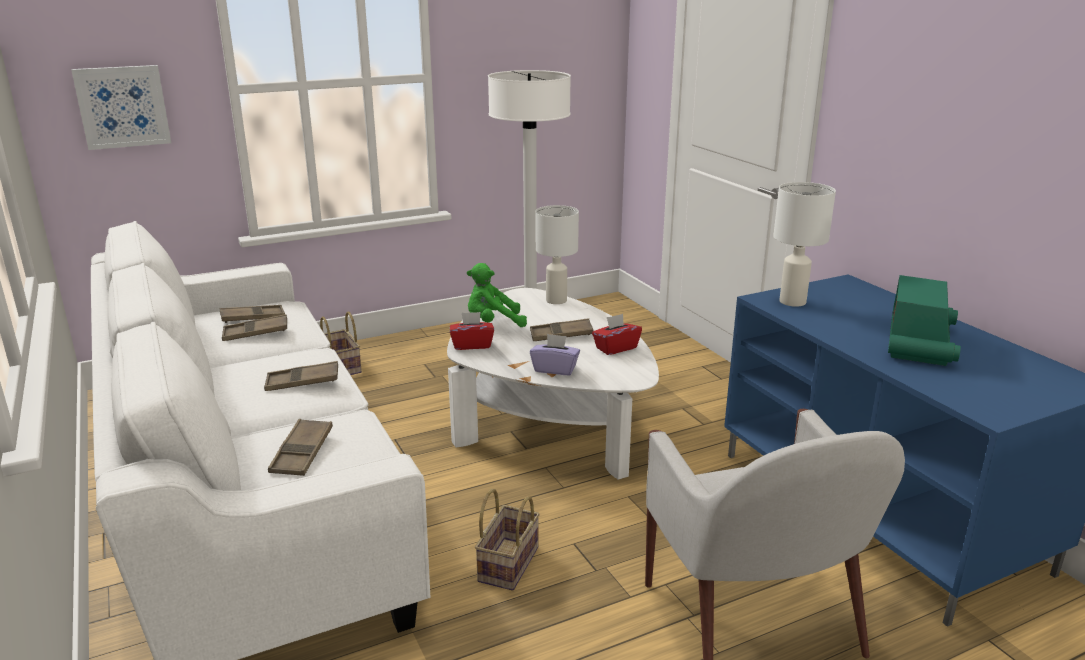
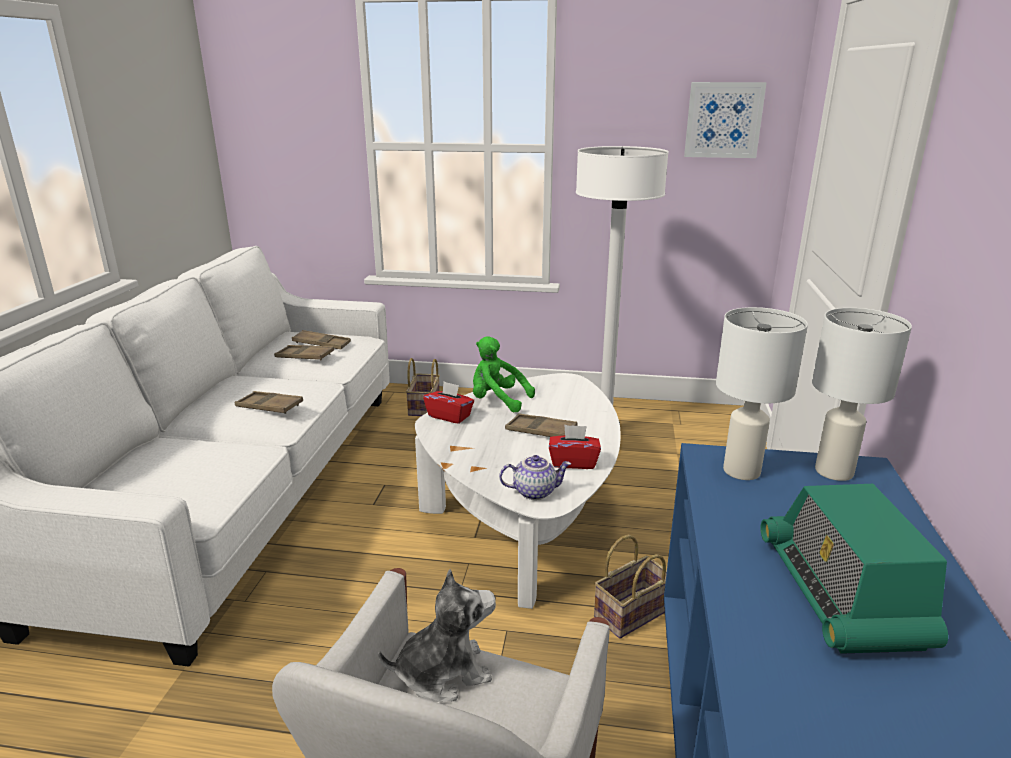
camera: 35 degrees right, 0 degrees up
picture [71,65,171,150] -> picture moved to [684,82,767,158]
brown tray [268,419,333,476] -> none
basket [475,489,540,591] -> basket moved to [594,535,667,638]
purple tissue box [530,334,580,375] -> none
white table lamp [536,205,579,304] -> white table lamp moved to [812,308,912,481]
radio [888,275,961,366] -> radio turned 120 degrees clockwise [760,484,948,654]
none -> plush toy [378,569,496,702]
none -> teapot [499,455,571,500]

